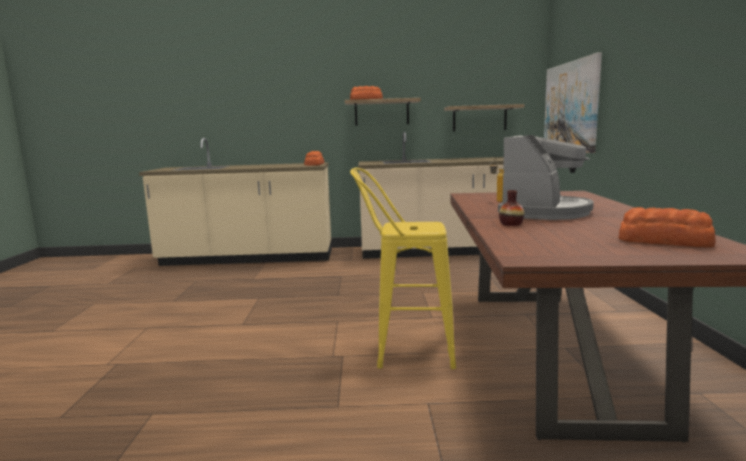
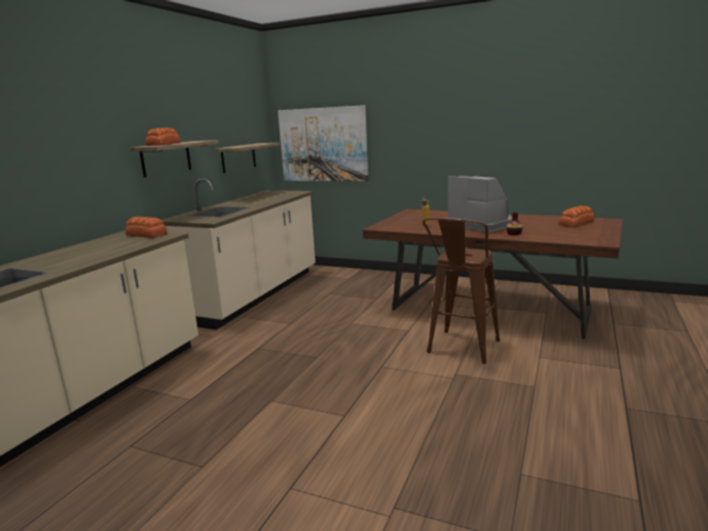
camera: 65 degrees left, 5 degrees up
yellow stool [350,168,456,369] -> brown stool [422,218,500,364]

